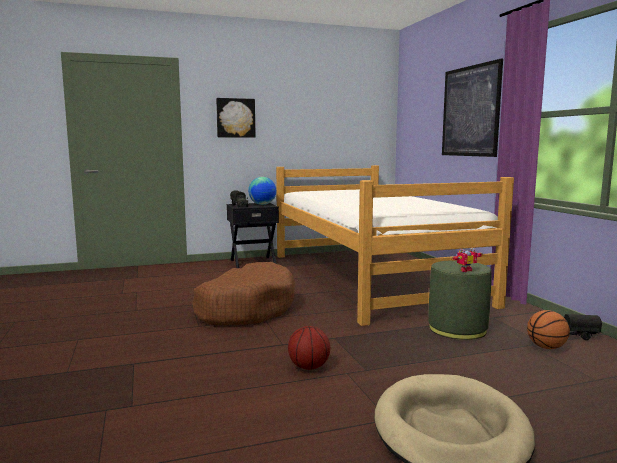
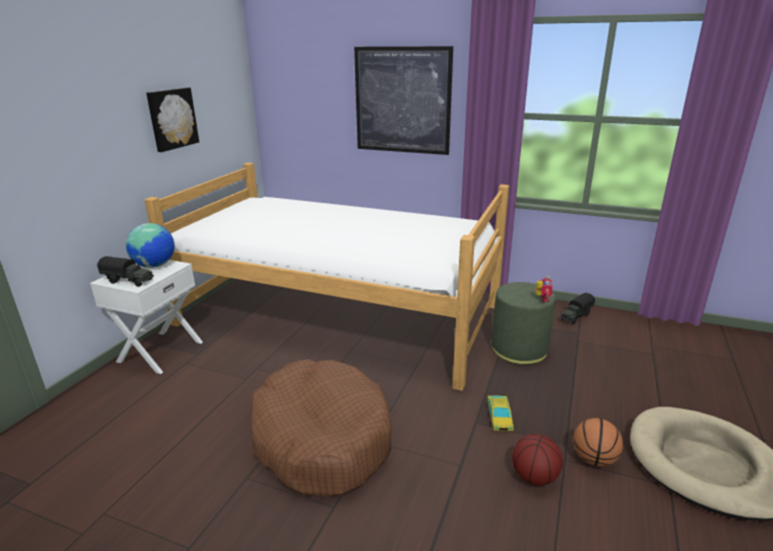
camera: 50 degrees left, 15 degrees up
picture [216,98,256,138] -> picture moved to [146,87,199,152]
black nightstand [227,203,279,268] -> white nightstand [90,260,203,374]
basketball [527,310,570,349] -> basketball moved to [573,418,623,467]
none -> toy car [487,395,514,431]

